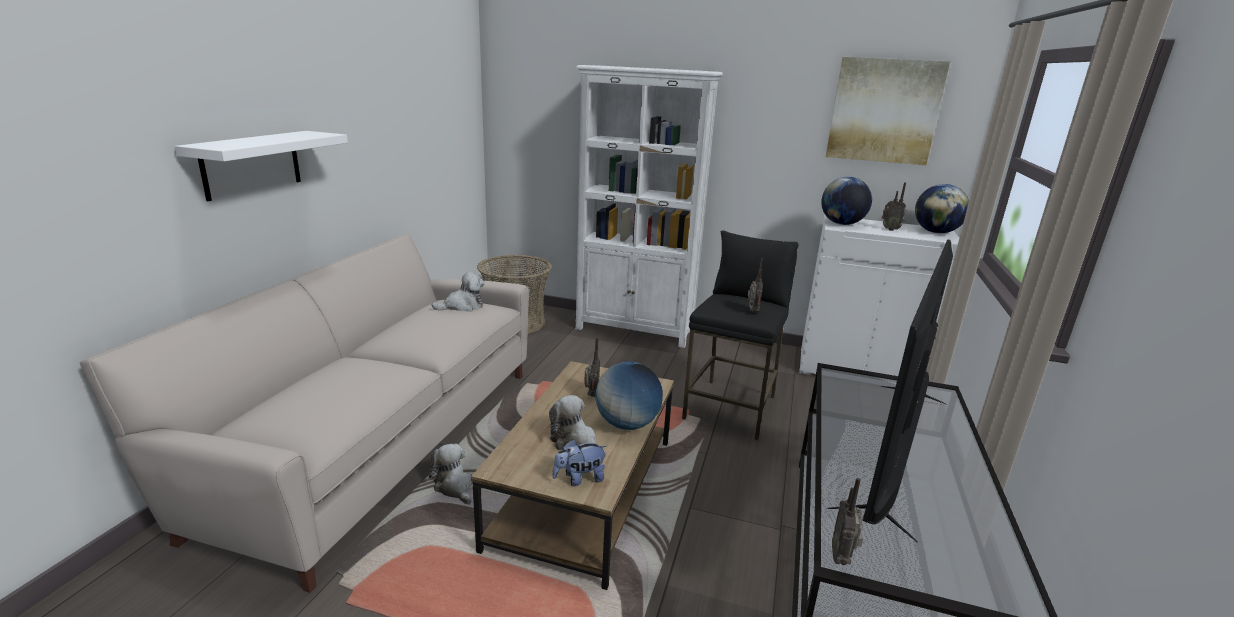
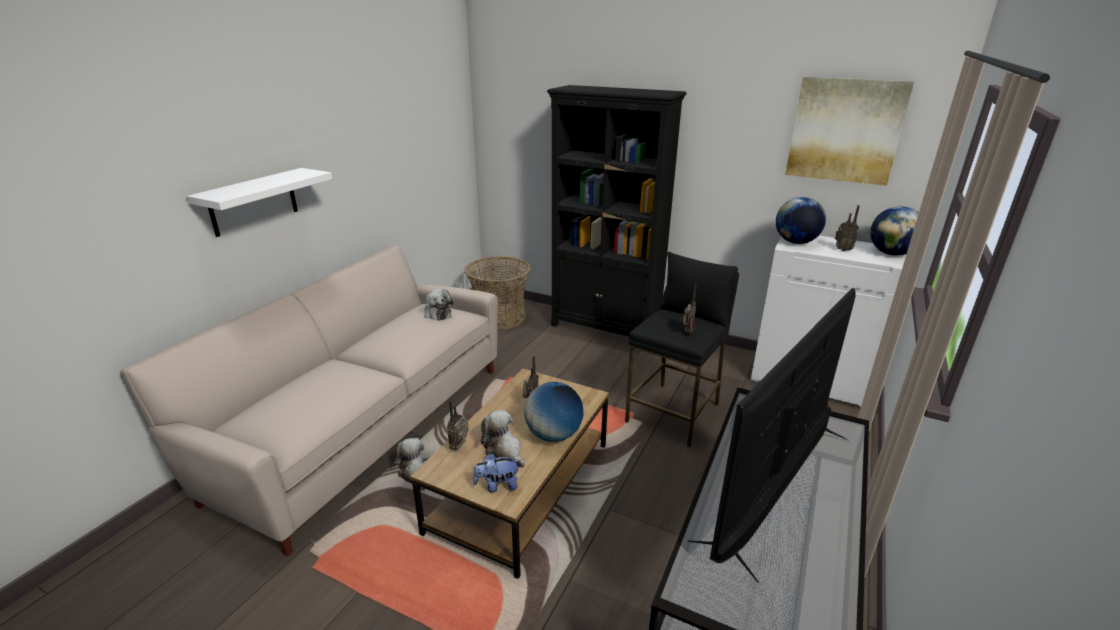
camera: 10 degrees right, 5 degrees up
plush toy [431,272,485,312] -> plush toy turned 75 degrees clockwise [424,288,453,321]
white bookcase [575,65,723,348] -> black bookcase [547,85,687,336]
radio [832,478,863,565] -> radio moved to [447,400,469,450]

